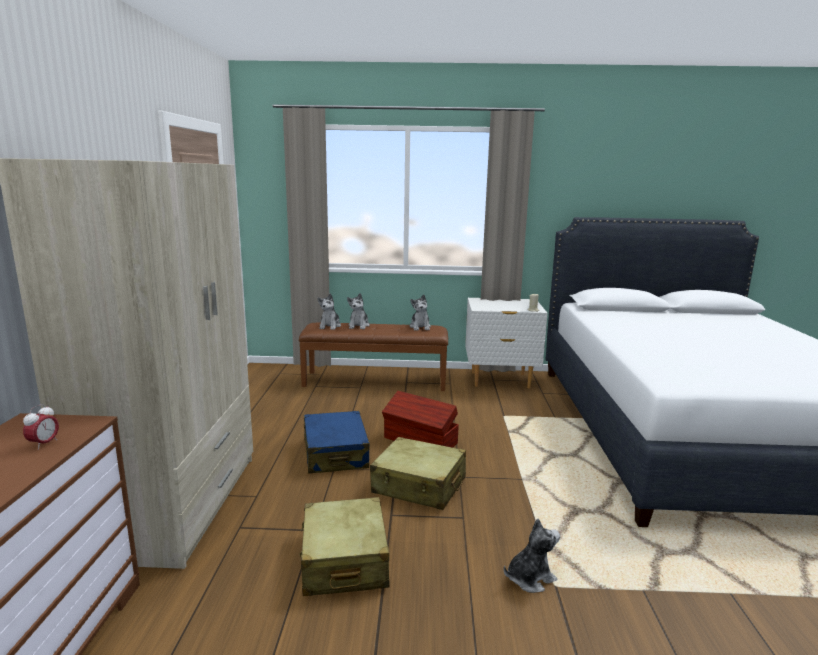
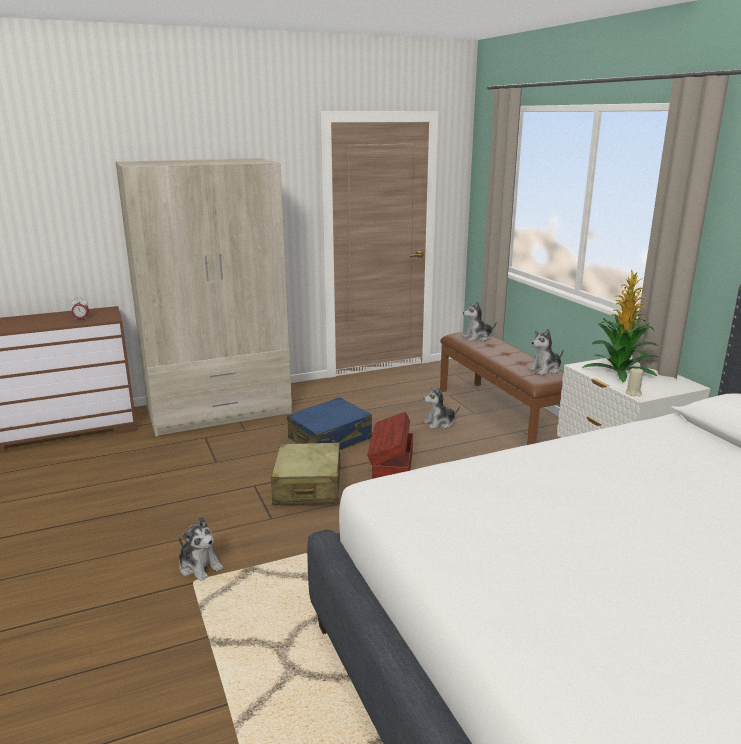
camera: 65 degrees right, 5 degrees up
beige suitcase [300,497,389,596] -> none
plush toy [347,293,370,329] -> plush toy moved to [423,387,460,429]
none -> potted plant [582,270,659,382]

